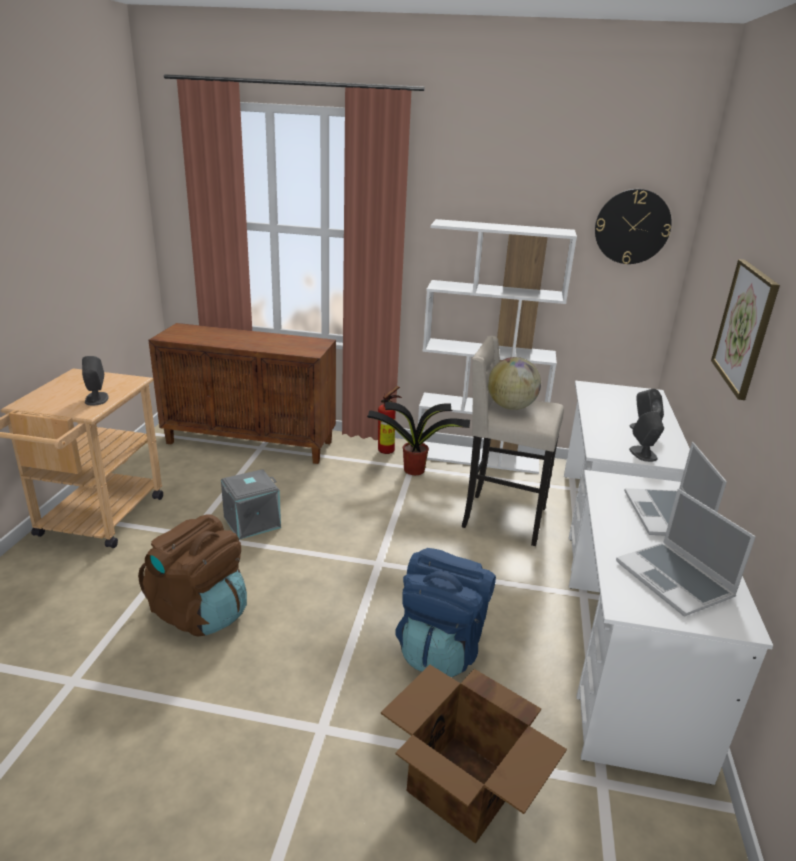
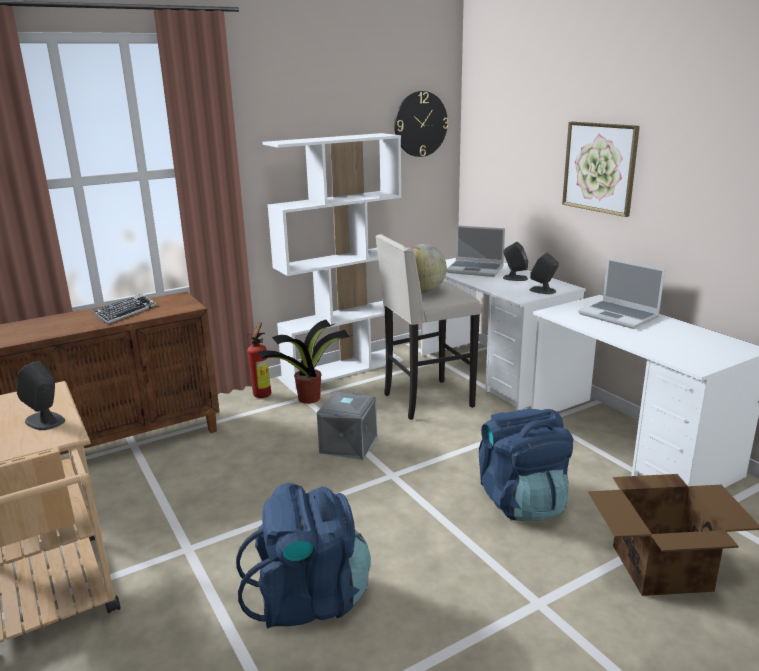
camera: 40 degrees left, 5 degrees down
brown backpack [138,514,247,637] -> blue backpack [236,483,371,628]
grey storage box [221,469,281,540] -> grey storage box moved to [317,392,377,460]
laptop [616,489,756,616] -> laptop moved to [447,225,505,277]
none -> keyboard [92,294,157,324]

